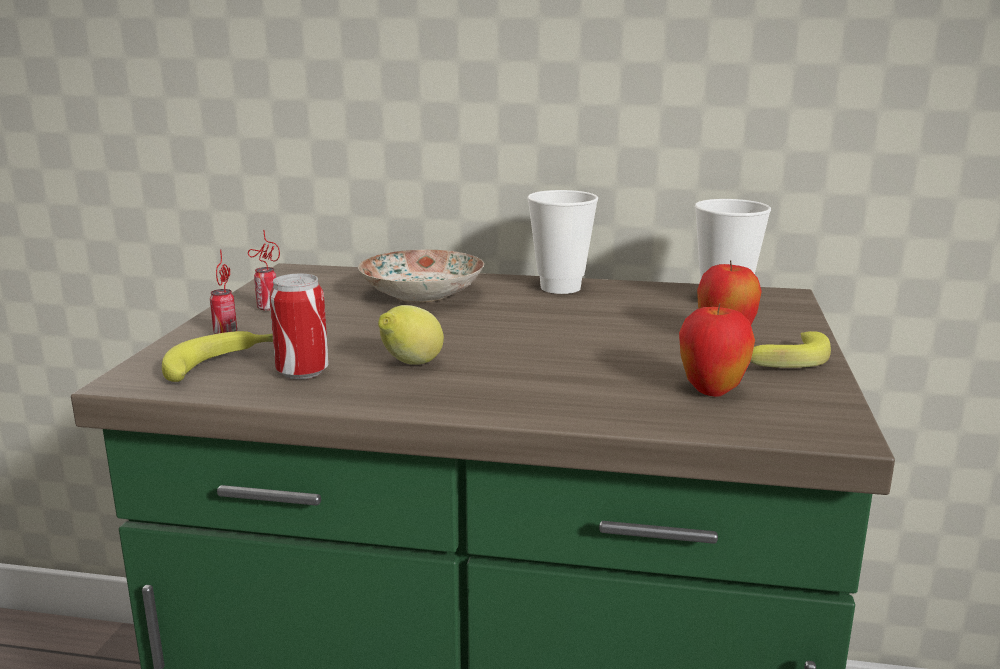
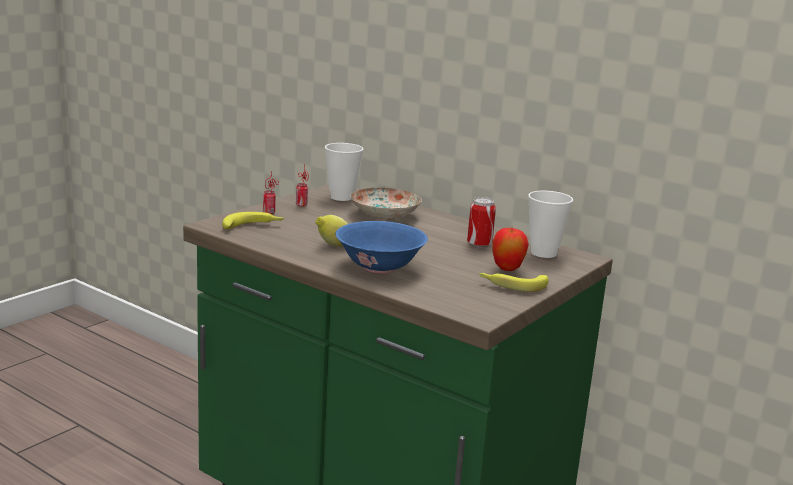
camera: 25 degrees right, 0 degrees up
can [269,274,329,380] -> can moved to [467,197,496,248]
cup [527,190,598,294] -> cup moved to [325,143,364,201]
apple [679,303,755,397] -> none
none -> blue bowl [335,221,428,274]

